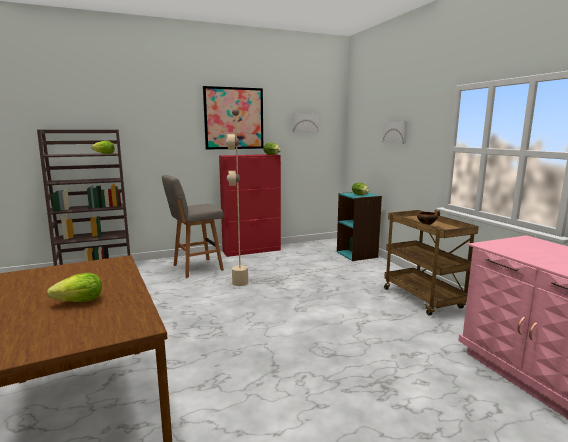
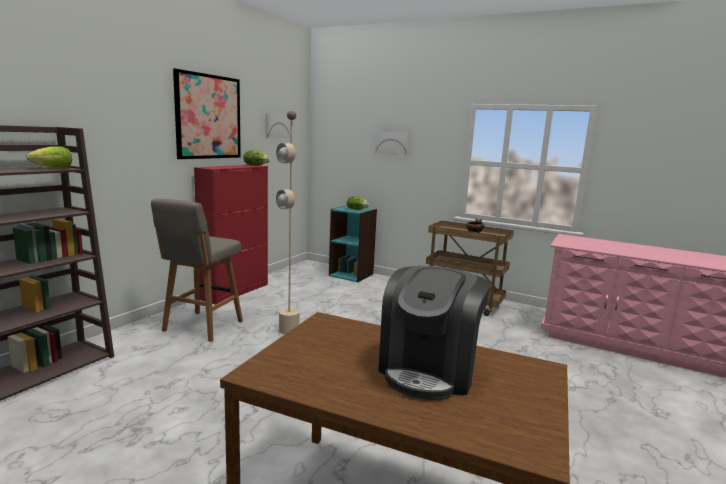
camera: 40 degrees left, 0 degrees up
lettuce [47,273,102,302] -> coffee machine [378,266,491,400]

